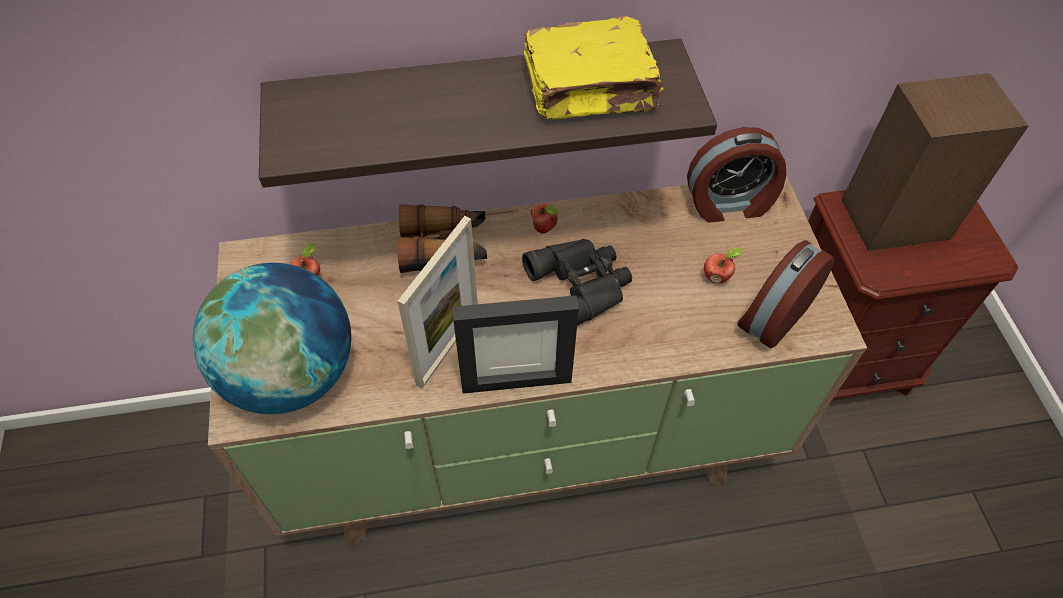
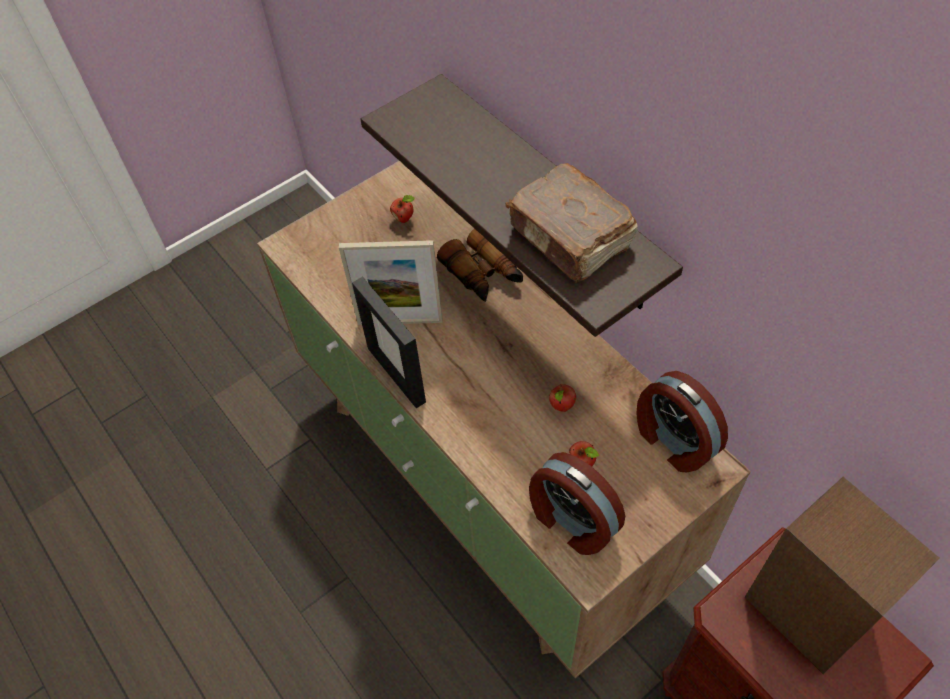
camera: 65 degrees right, 0 degrees up
globe [193,263,351,414] -> none
black binoculars [522,239,632,326] -> none
yellow book [523,16,664,119] -> brown book [506,163,638,283]
apple [531,203,559,233] -> apple moved to [549,384,576,412]
alarm clock [737,240,834,348] -> alarm clock turned 150 degrees counterclockwise [529,452,625,555]

